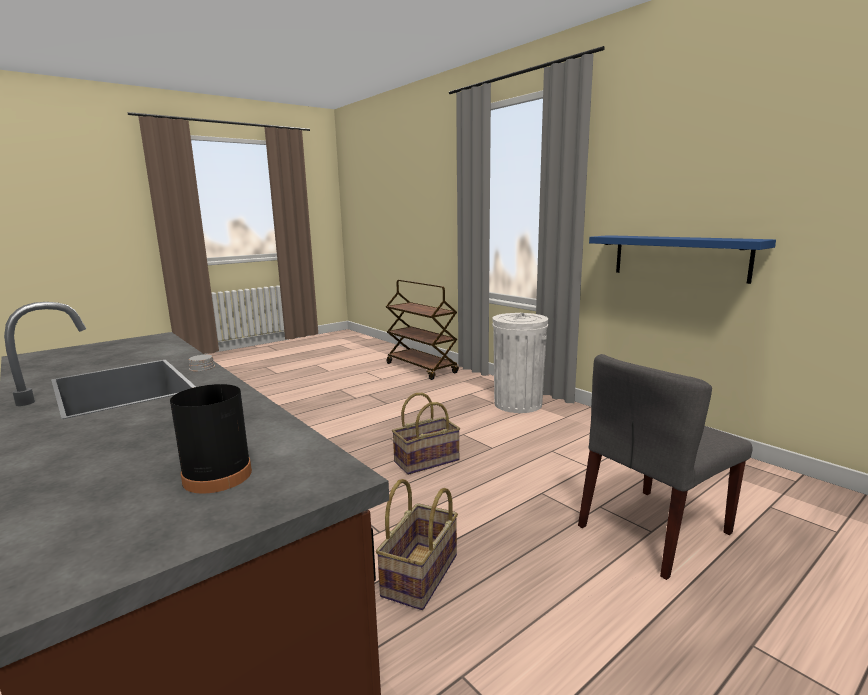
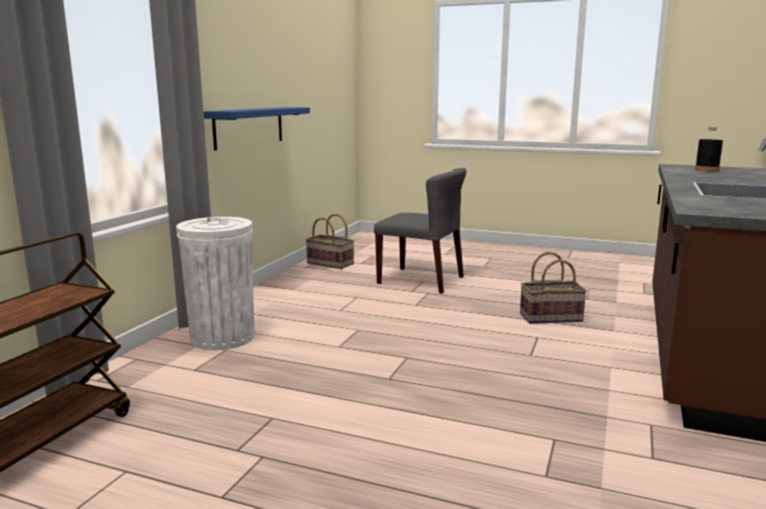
camera: 120 degrees left, 0 degrees up
basket [392,393,460,475] -> basket moved to [306,214,354,269]

